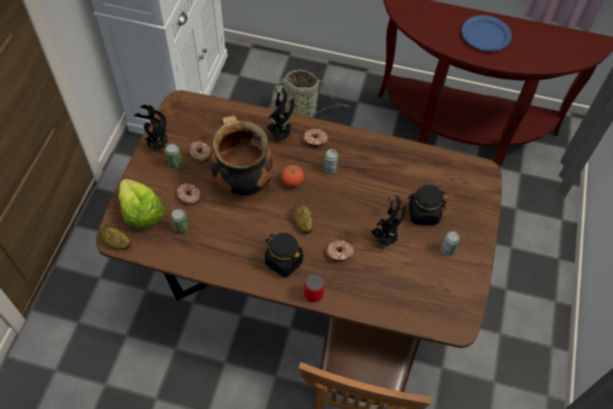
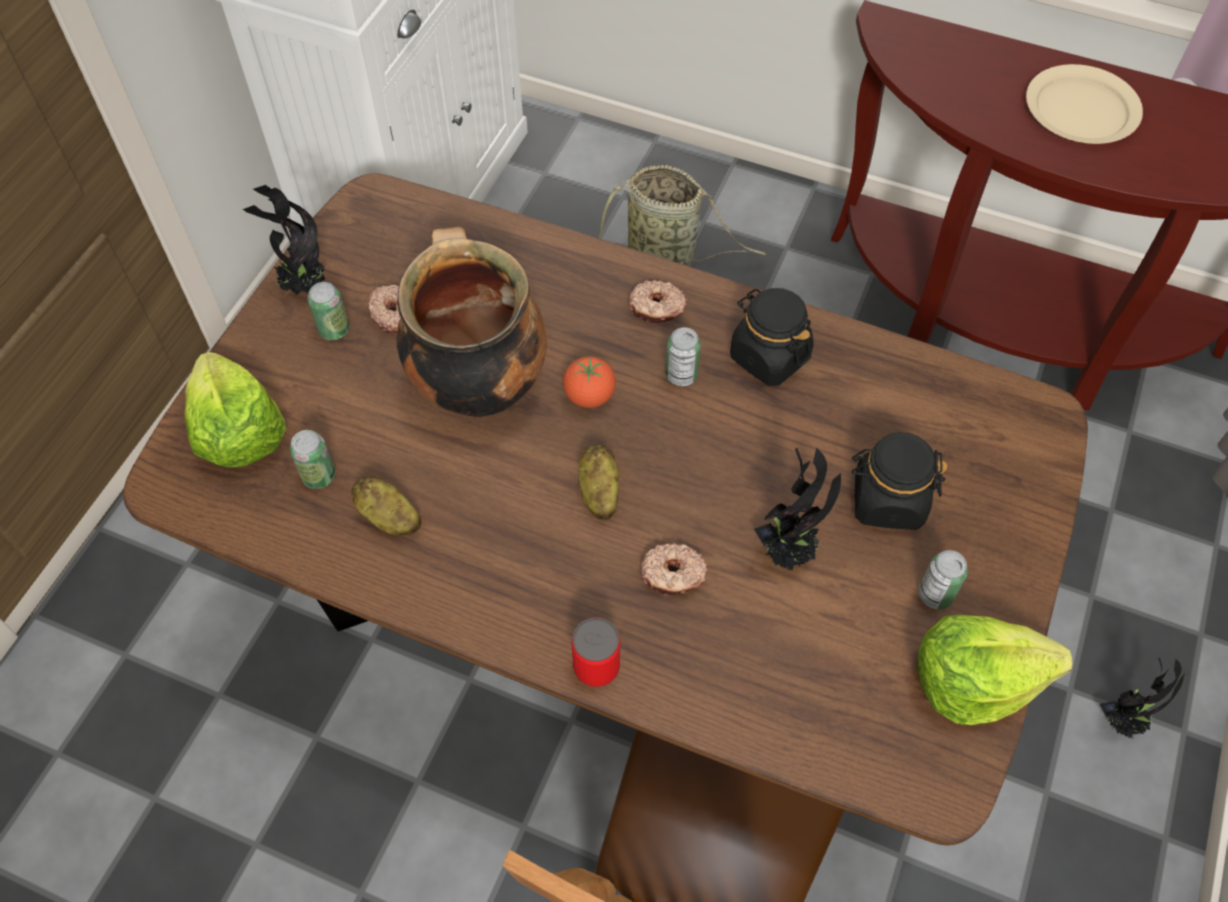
camera: 10 degrees right, 0 degrees up
potato [100,225,131,250] -> potato moved to [351,475,421,535]
donut [177,183,202,206] -> none
black jar [265,233,303,277] -> black jar moved to [730,288,814,386]
potted plant [267,87,295,140] -> potted plant moved to [1099,657,1185,739]
blue plate [462,15,512,51] -> beige plate [1026,64,1143,144]
none -> lettuce [918,615,1072,725]

